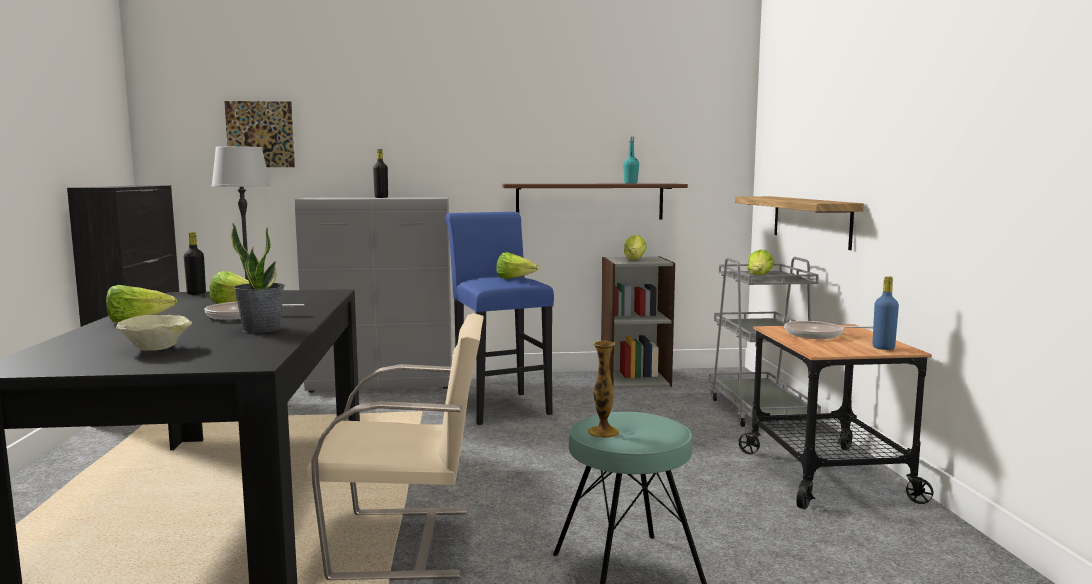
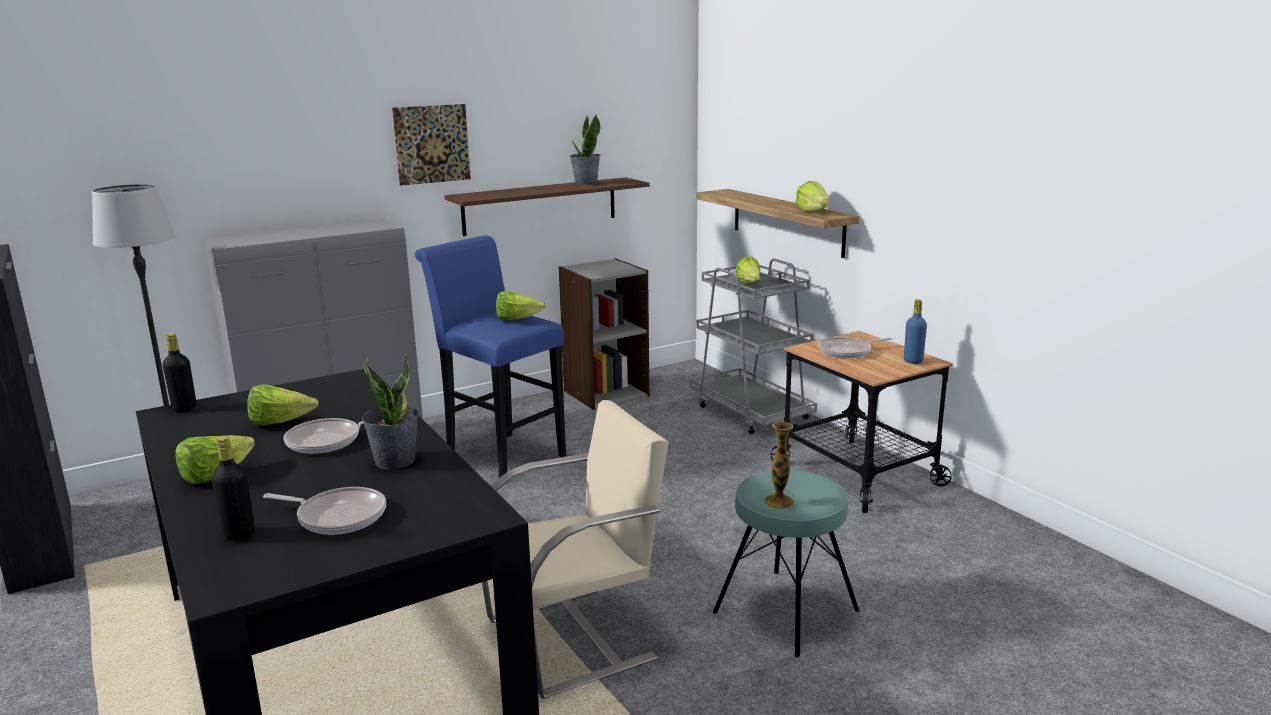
camera: 25 degrees left, 10 degrees up
beige bowl [116,315,192,351] -> frying pan [263,487,386,535]
picture [225,101,295,167] -> picture moved to [392,104,471,186]
black bottle [373,149,388,198] -> black bottle moved to [212,436,255,541]
turquoise bottle [623,137,639,184] -> potted plant [570,115,601,185]
lettuce [624,235,647,260] -> lettuce moved to [796,181,829,212]

